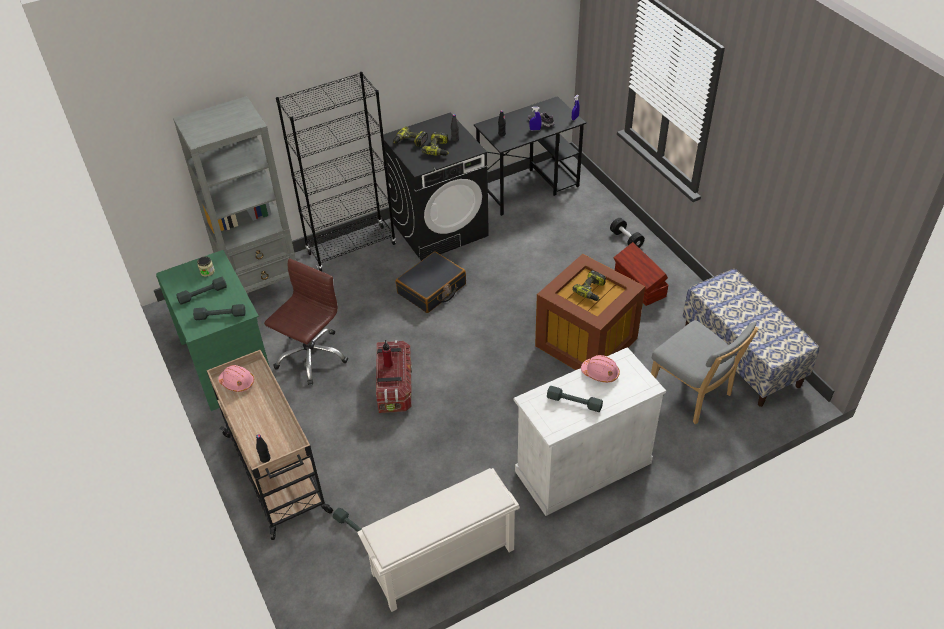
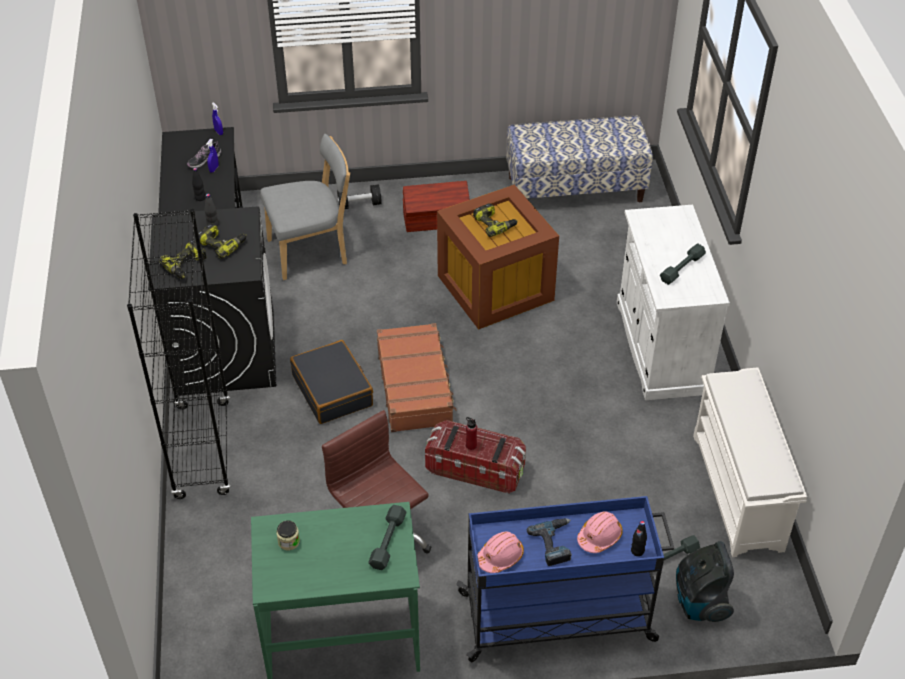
camera: 70 degrees left, 0 degrees up
grey bookcase [173,96,296,293] -> none
grey dumbbell [176,277,227,305] -> none
beige cart [207,350,333,540] -> blue cart [456,496,674,662]
pink hard hat [581,355,620,383] -> pink hard hat moved to [577,511,623,553]
grey chair [651,320,759,424] -> grey chair moved to [260,134,350,280]
none -> brown suitcase [377,323,457,432]
none -> power drill [527,518,572,566]
none -> vacuum cleaner [676,541,734,622]

